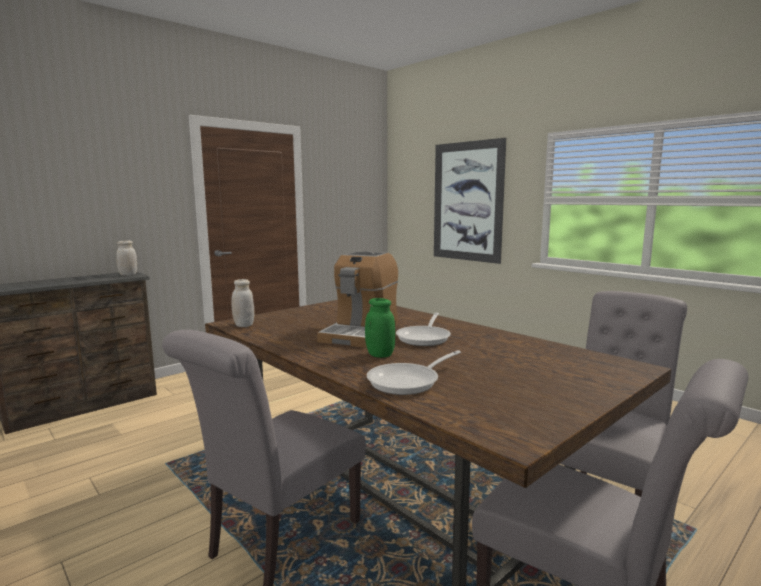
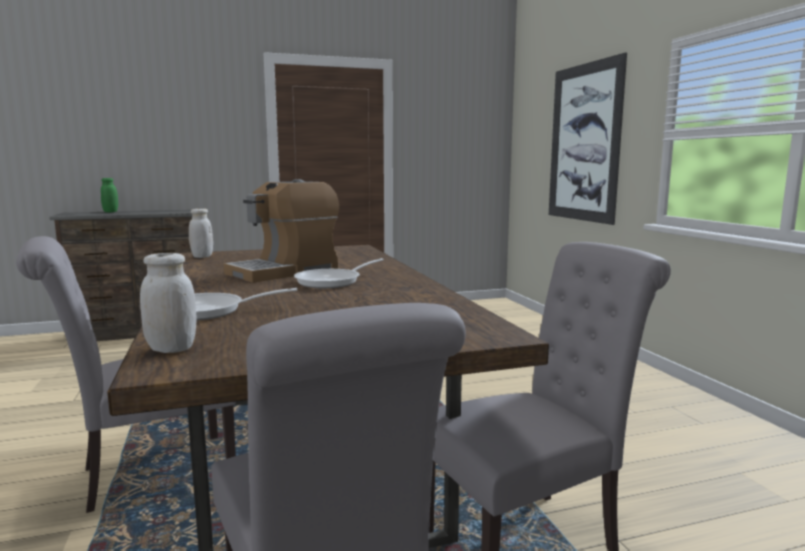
camera: 25 degrees right, 0 degrees up
white jar [116,241,137,276] -> white jar moved to [140,253,197,353]
green jar [365,298,395,358] -> green jar moved to [101,178,118,212]

